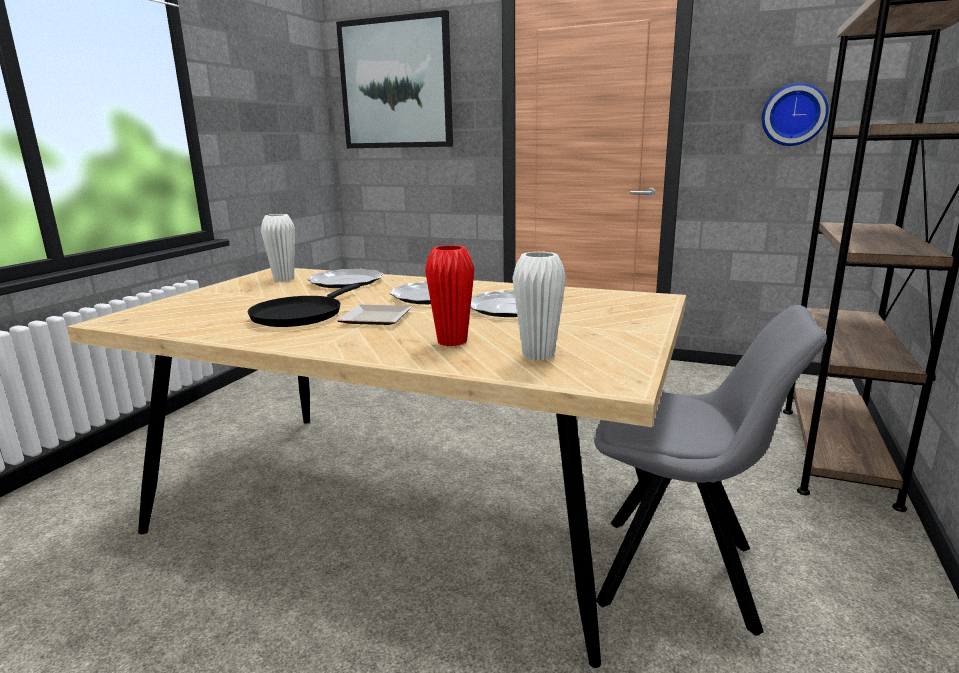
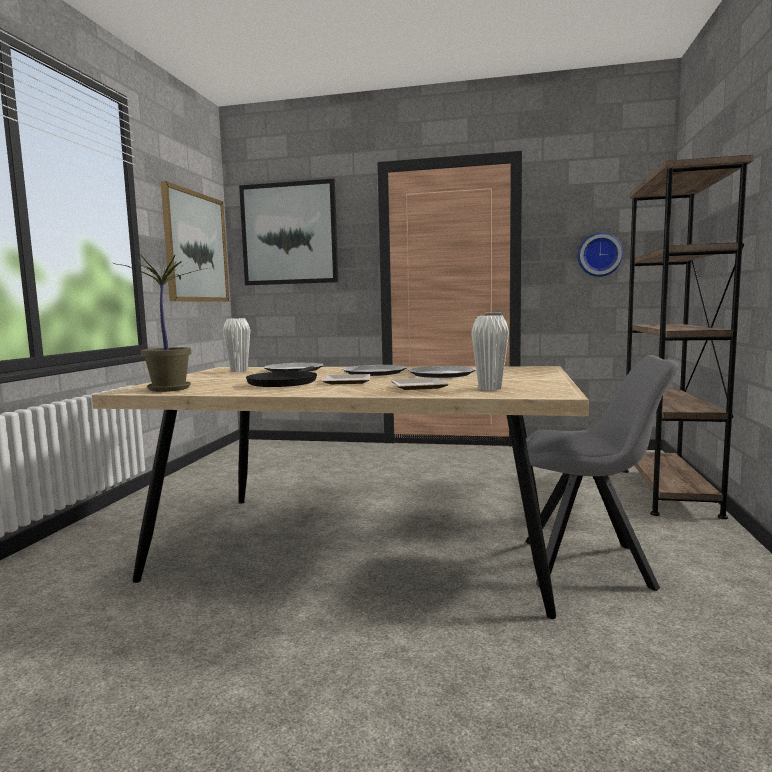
camera: 10 degrees left, 10 degrees down
red vase [425,245,475,346] -> plate [391,378,449,390]
none -> potted plant [113,254,207,392]
none -> picture [161,181,229,302]

